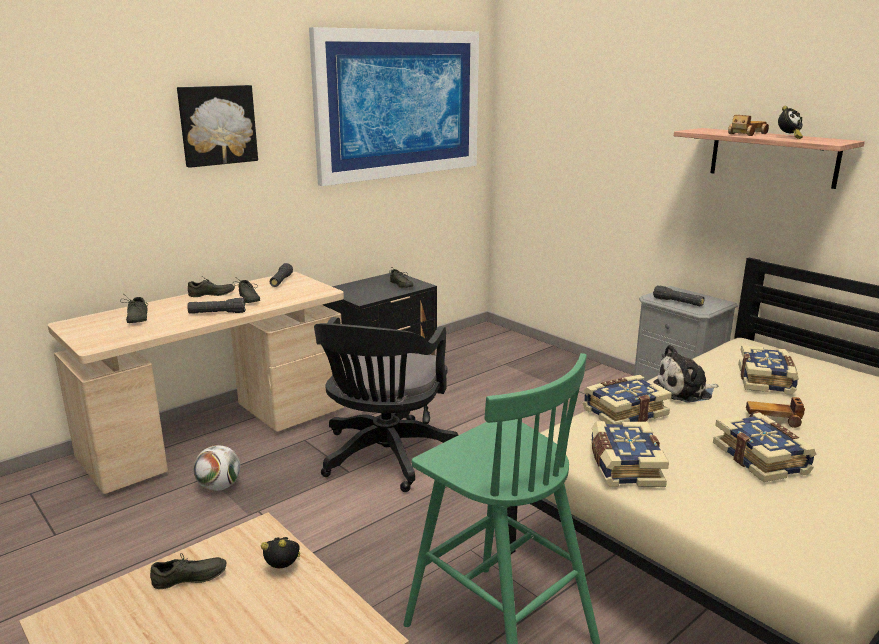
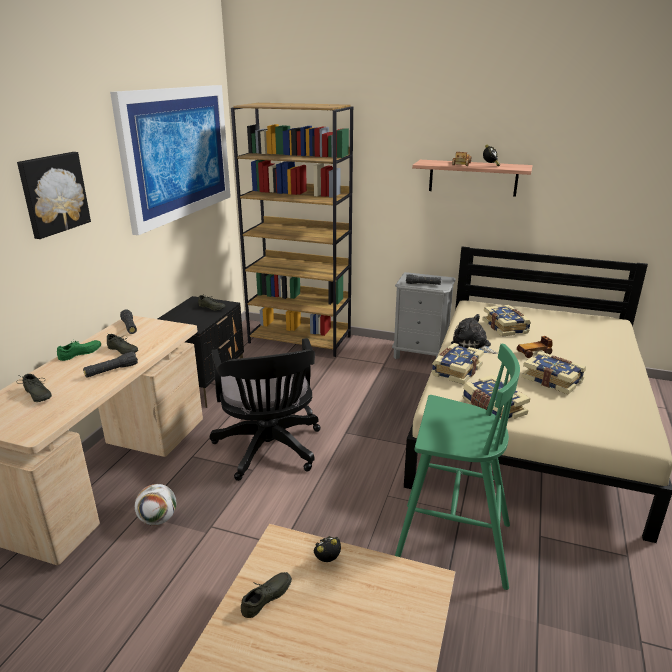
camera: 30 degrees left, 5 degrees up
grey shoe [188,276,235,297] -> green shoe [57,340,101,361]
plush toy [653,345,718,402] -> plush toy turned 90 degrees clockwise [451,314,497,354]
none -> brown bookcase [231,103,353,357]

